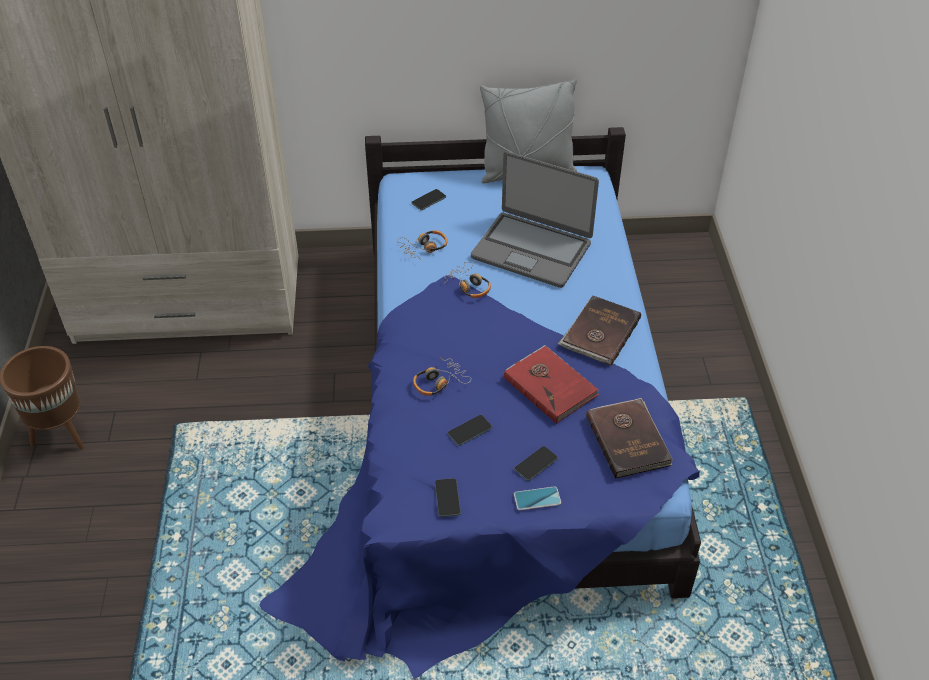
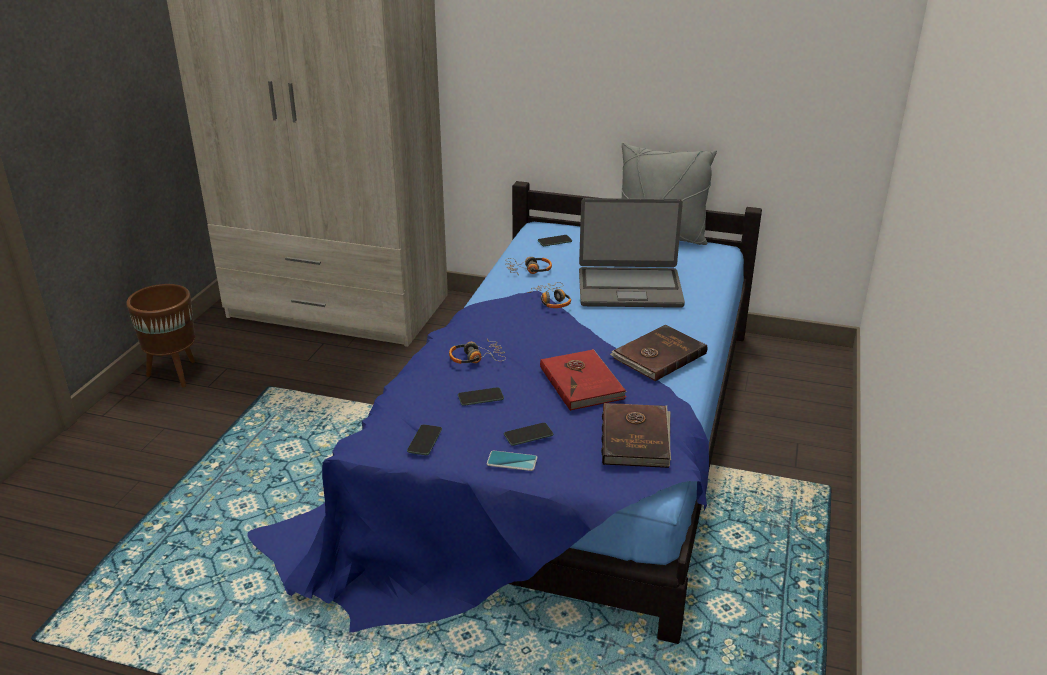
camera: 20 degrees right, 15 degrees down
laptop [471,151,599,288] -> laptop turned 45 degrees counterclockwise [579,198,685,308]

